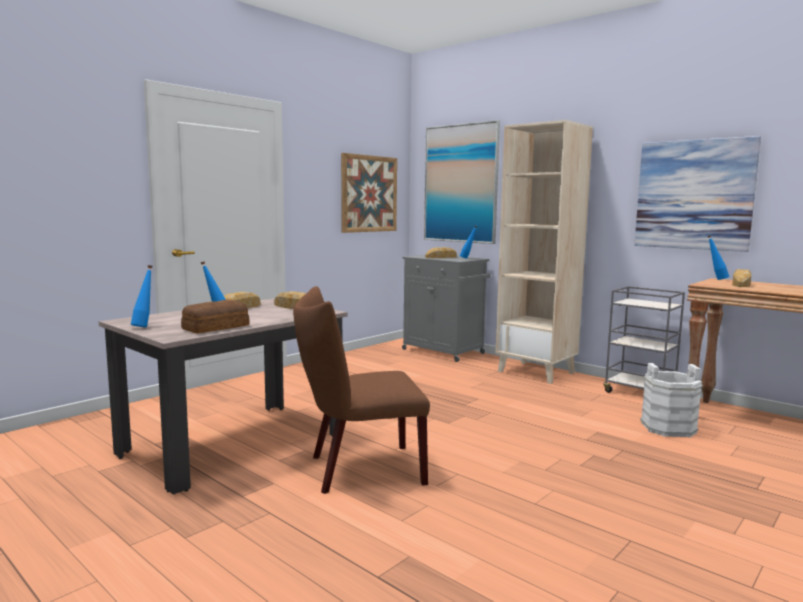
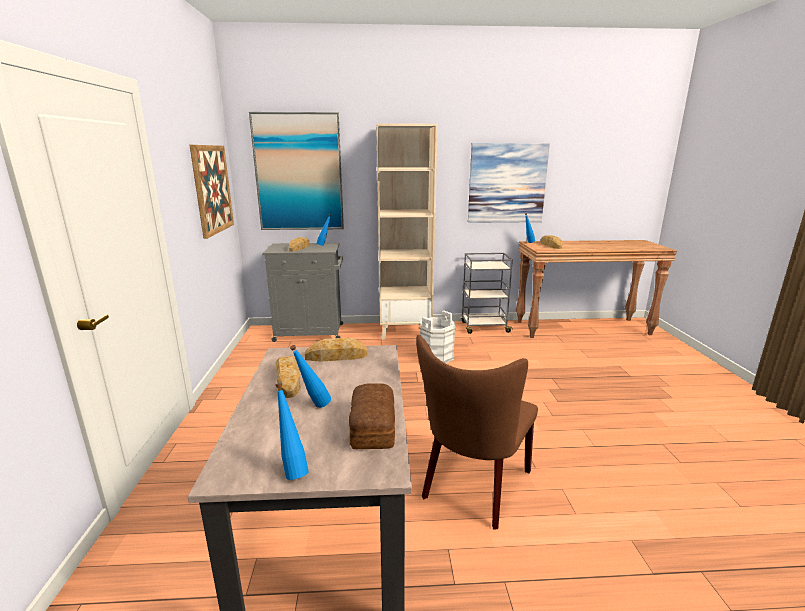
camera: 45 degrees left, 10 degrees up
white bucket [640,363,703,437] -> white bucket moved to [419,310,456,363]

